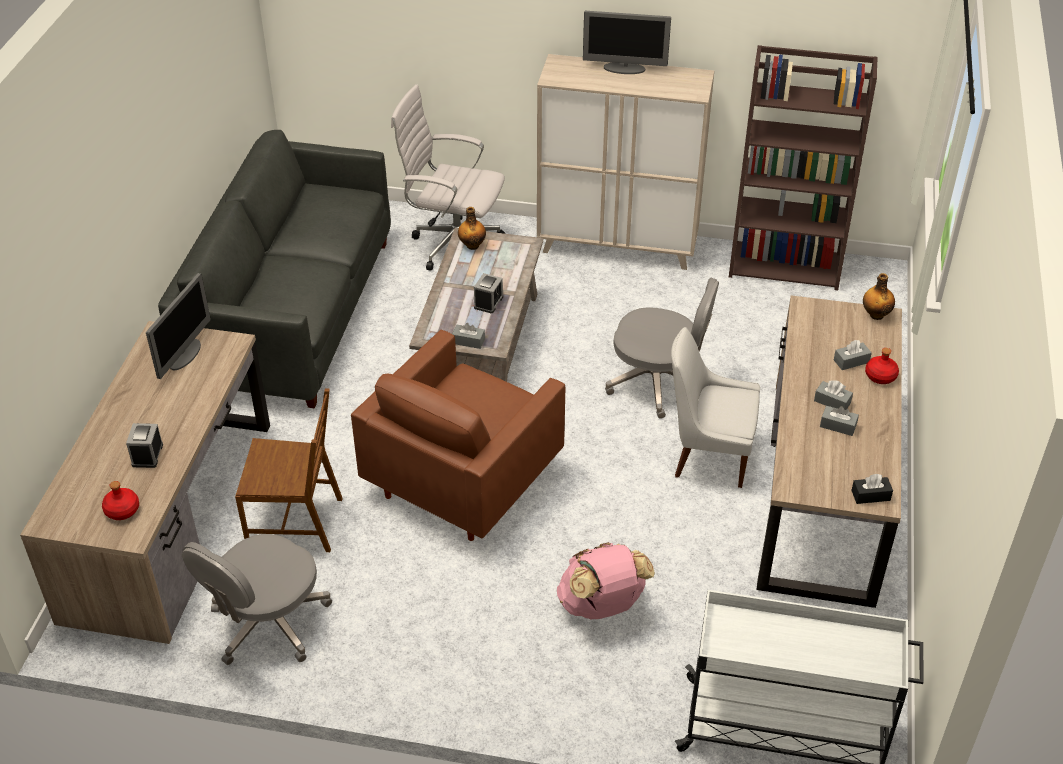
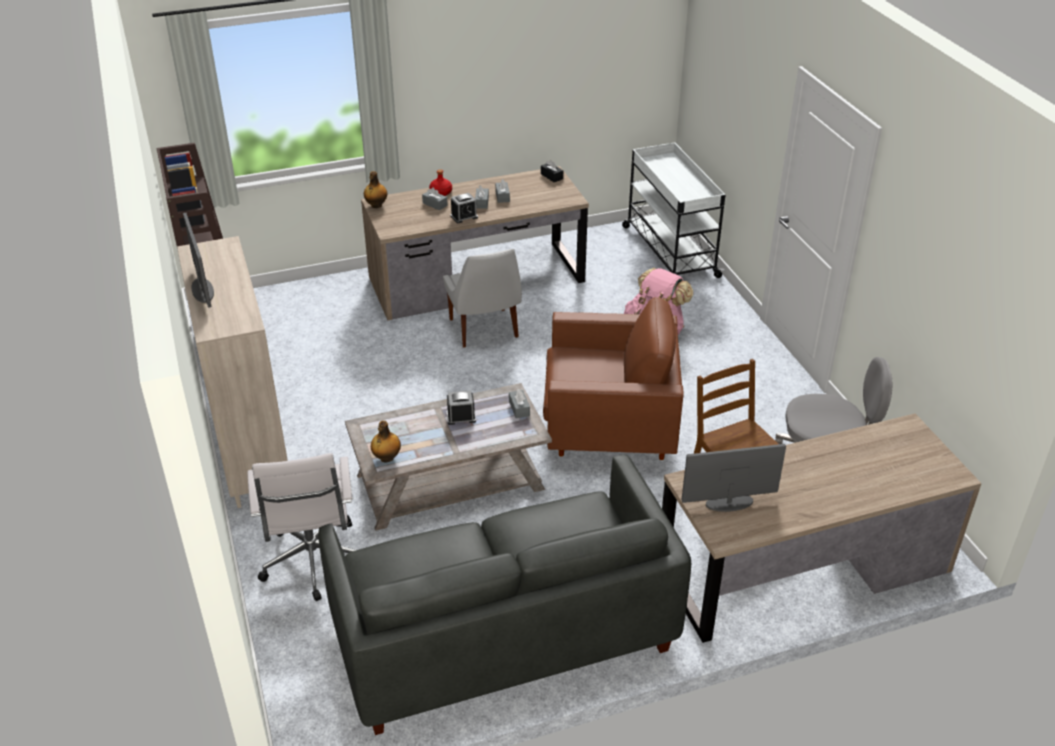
camera: 120 degrees left, 5 degrees down
red bottle [102,481,139,520] -> none
alarm clock [126,423,163,468] -> alarm clock moved to [451,193,478,223]
grey office chair [605,278,719,419] -> none

